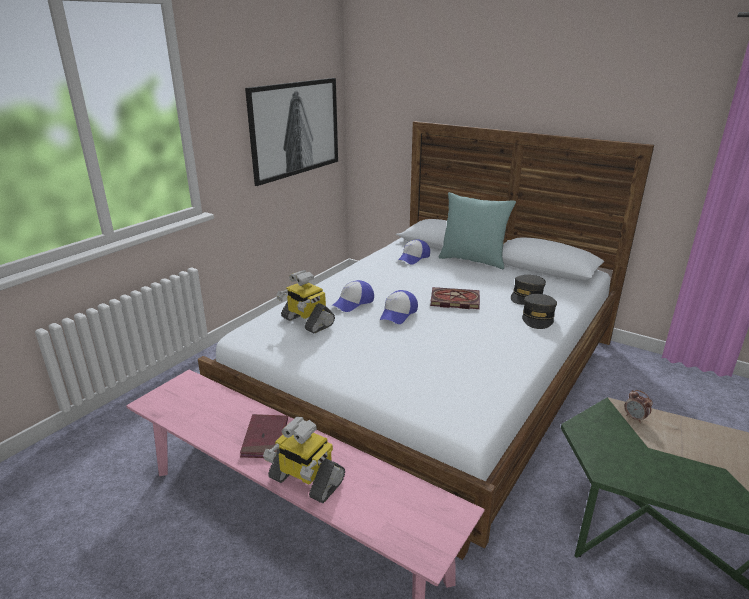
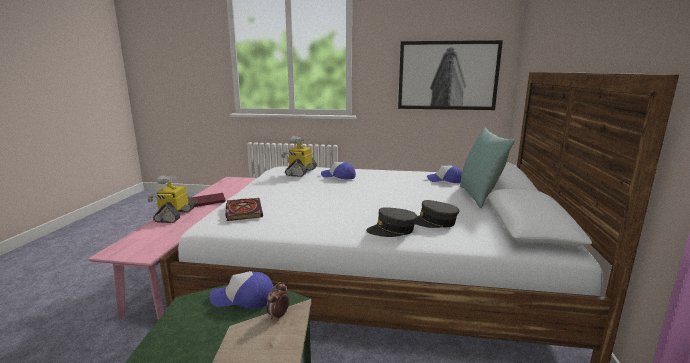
camera: 65 degrees right, 10 degrees down
cap [380,290,418,324] -> cap moved to [210,271,274,309]
book [430,287,480,309] -> book moved to [225,198,263,221]

